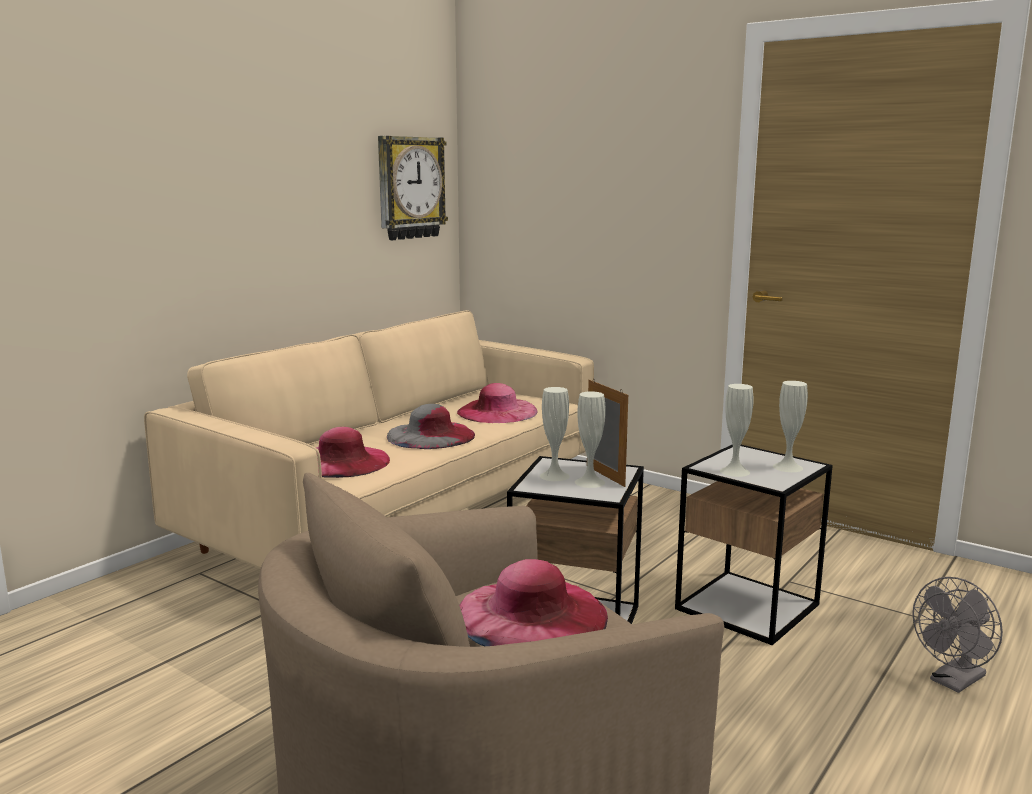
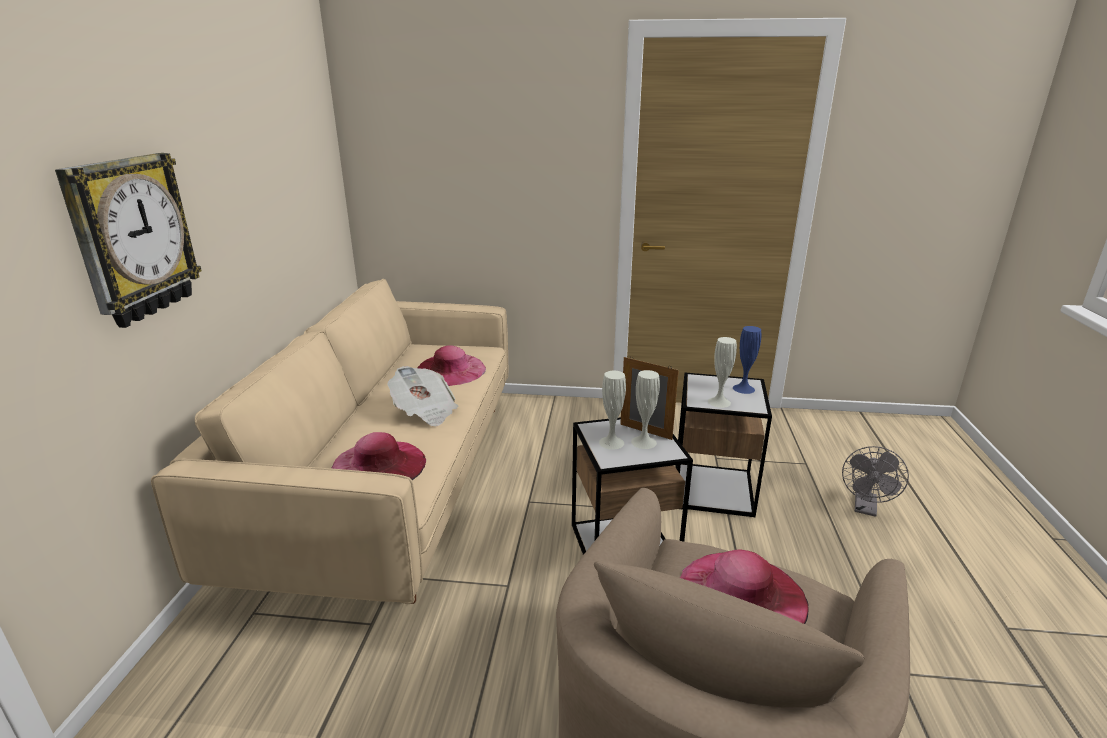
camera: 30 degrees left, 10 degrees up
wall clock [378,136,448,240] -> wall clock moved to [55,153,202,328]
grey hat [387,404,475,449] -> newspaper [387,366,458,426]
white vase [773,381,808,472] -> blue vase [733,326,761,394]

